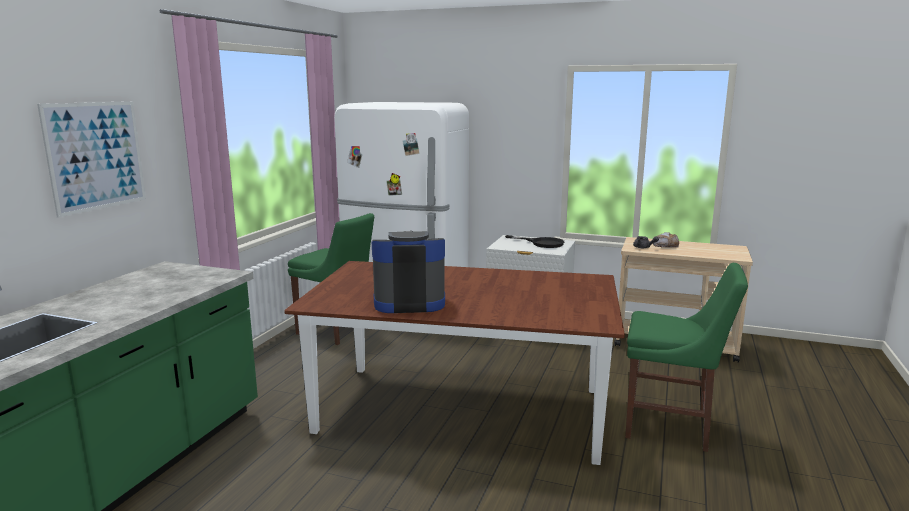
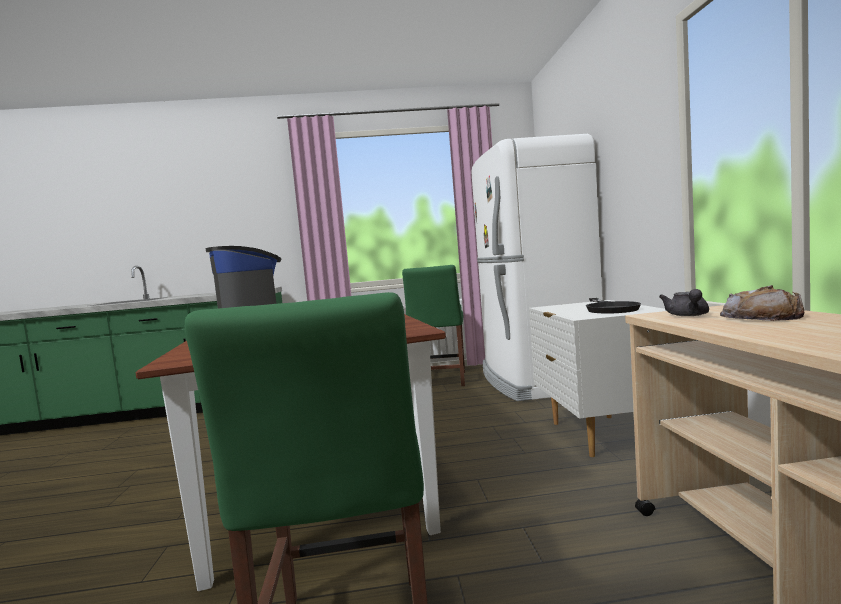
camera: 65 degrees right, 10 degrees down
picture [37,101,146,218] -> none

